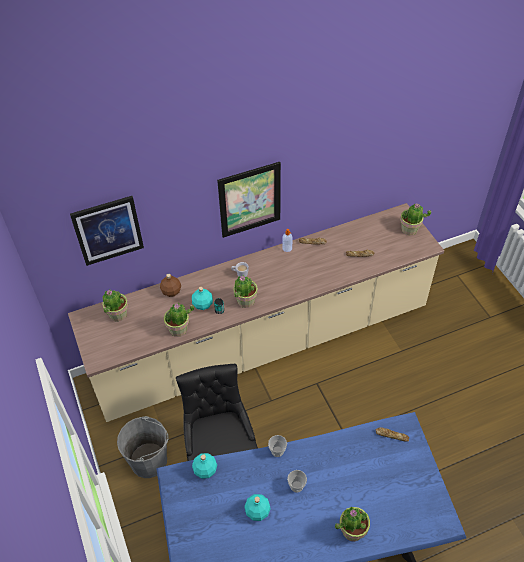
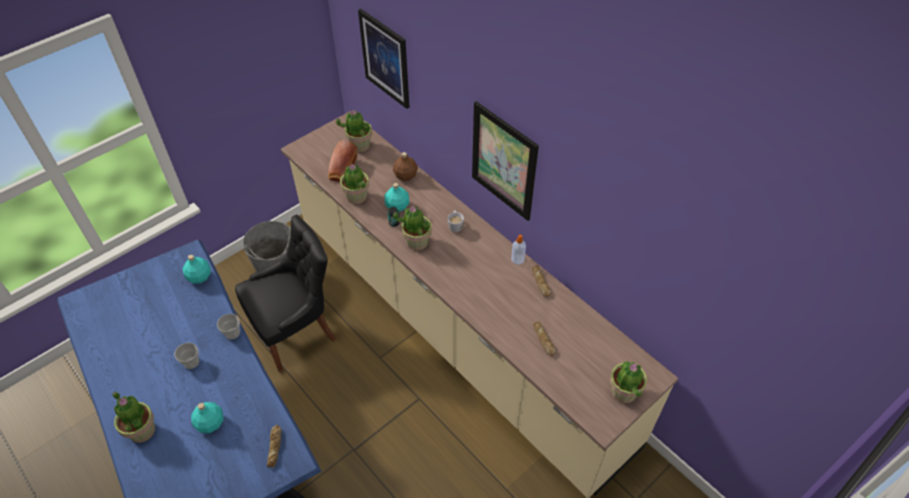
camera: 70 degrees right, 0 degrees up
turquoise bottle [244,494,271,521] -> turquoise bottle moved to [191,402,223,433]
none -> bread [328,140,358,182]

